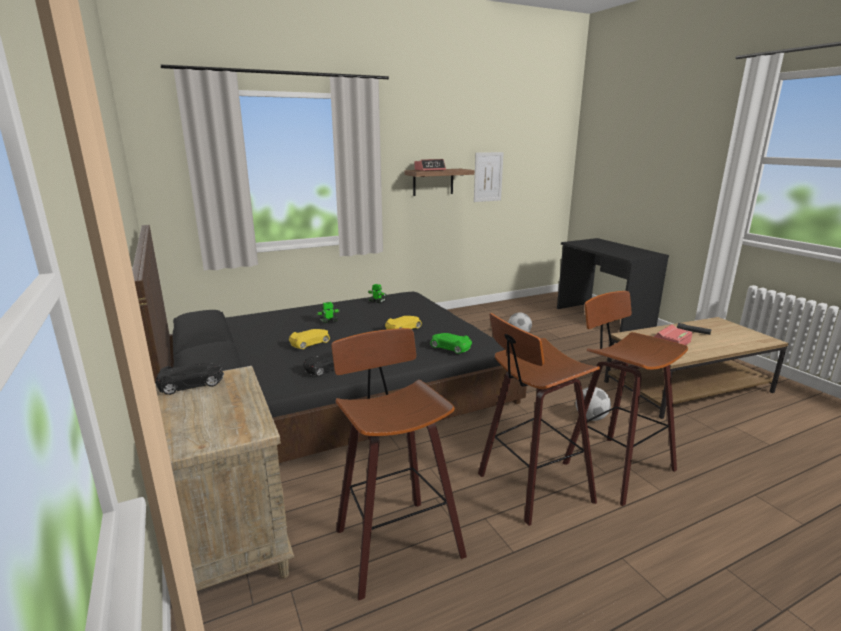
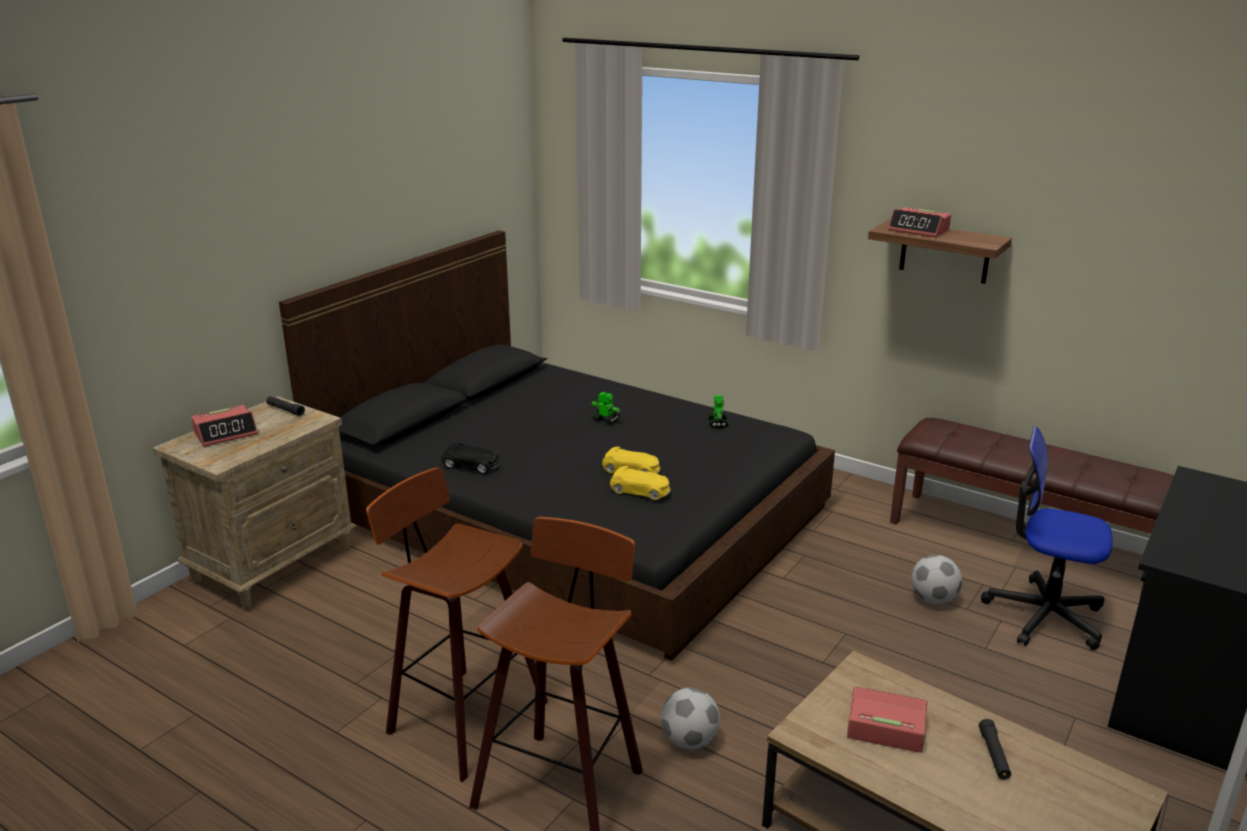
camera: 60 degrees right, 5 degrees up
black toy car [155,363,224,395] -> black flashlight [266,396,305,416]
yellow toy car [289,329,330,349] -> yellow toy car moved to [610,466,671,500]
stool [331,328,467,601] -> none
green toy car [430,333,472,354] -> none
picture [474,152,504,202] -> none
none -> alarm clock [191,405,258,447]
none -> brown bench [890,418,1174,597]
none -> office chair [981,426,1112,650]

